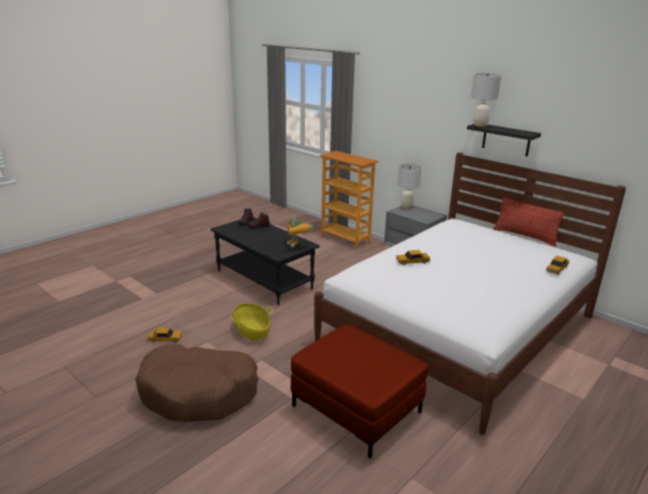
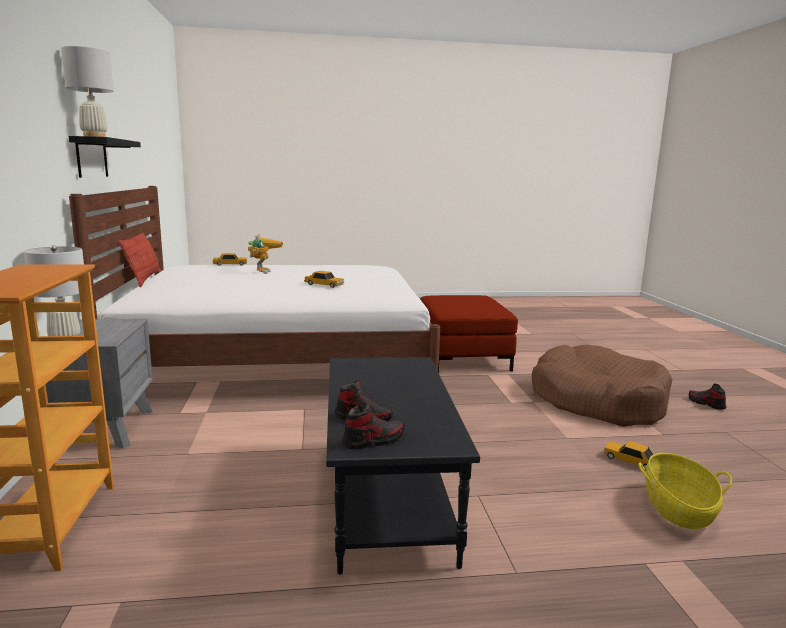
camera: 140 degrees left, 10 degrees down
basket [230,303,273,340] -> basket moved to [638,453,732,529]
toy robot [287,215,313,248] -> toy robot moved to [248,234,283,274]
none -> shoe [689,384,726,410]

